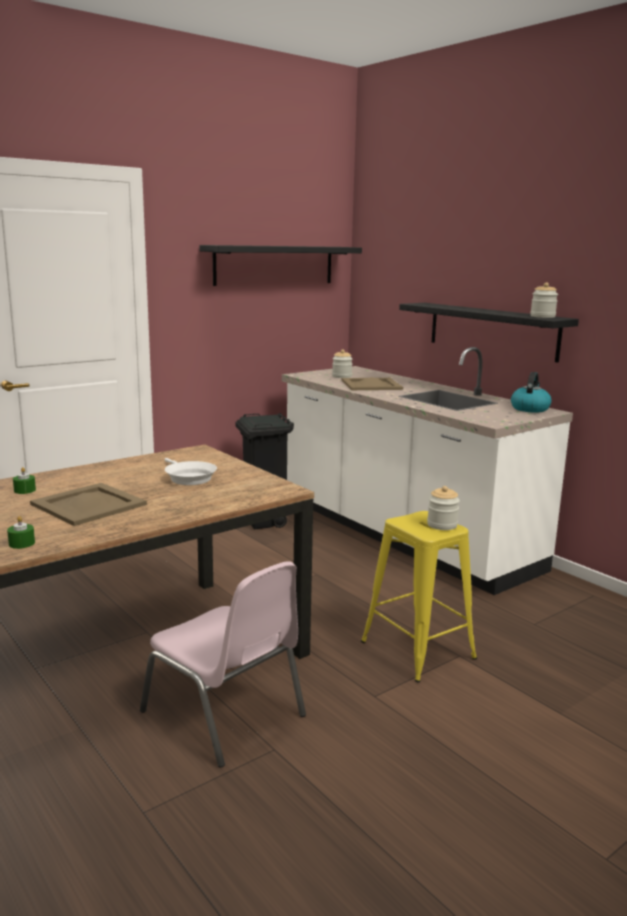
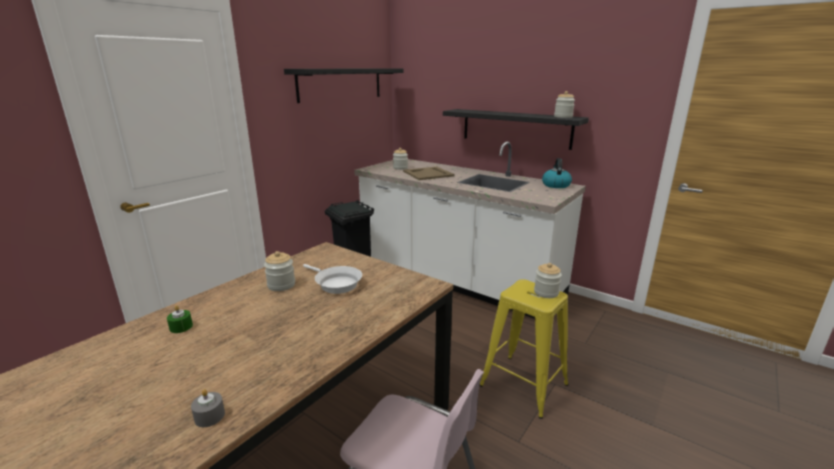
camera: 15 degrees left, 5 degrees up
green candle [7,516,35,549] -> grey candle [191,389,225,427]
beige tray [30,483,147,526] -> none
none -> jar [264,251,295,291]

